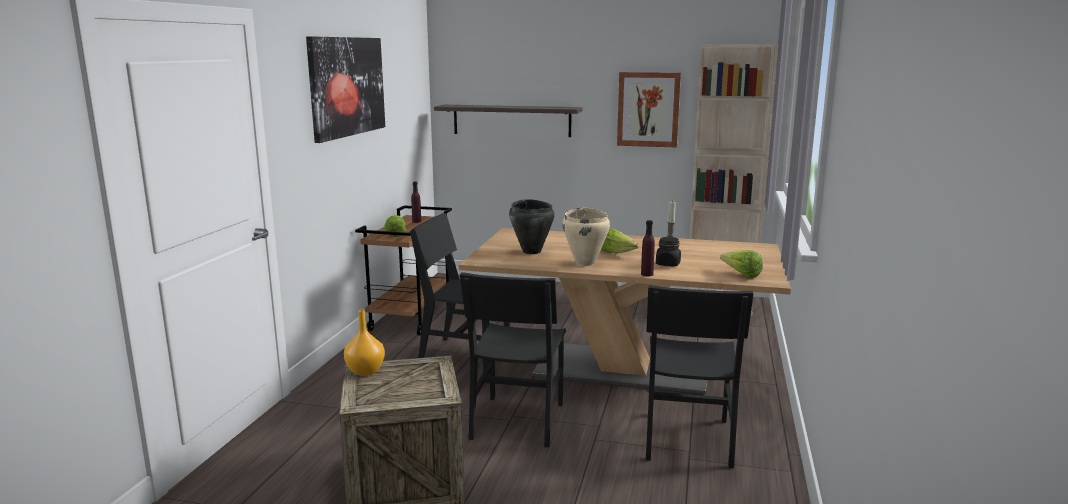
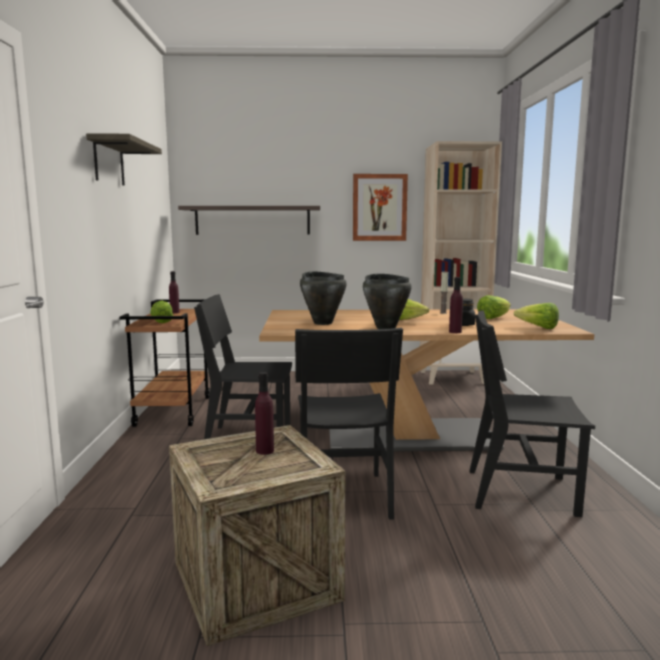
camera: 15 degrees left, 5 degrees down
picture [306,36,385,143] -> shelf [86,134,162,186]
orange vase [344,310,385,376] -> none
beige cooking pot [562,208,610,266] -> black cooking pot [363,273,412,329]
black chair [646,285,754,468] -> black chair turned 105 degrees clockwise [469,310,595,517]
none -> purple bottle [255,372,274,455]
none -> lettuce [477,295,511,319]

